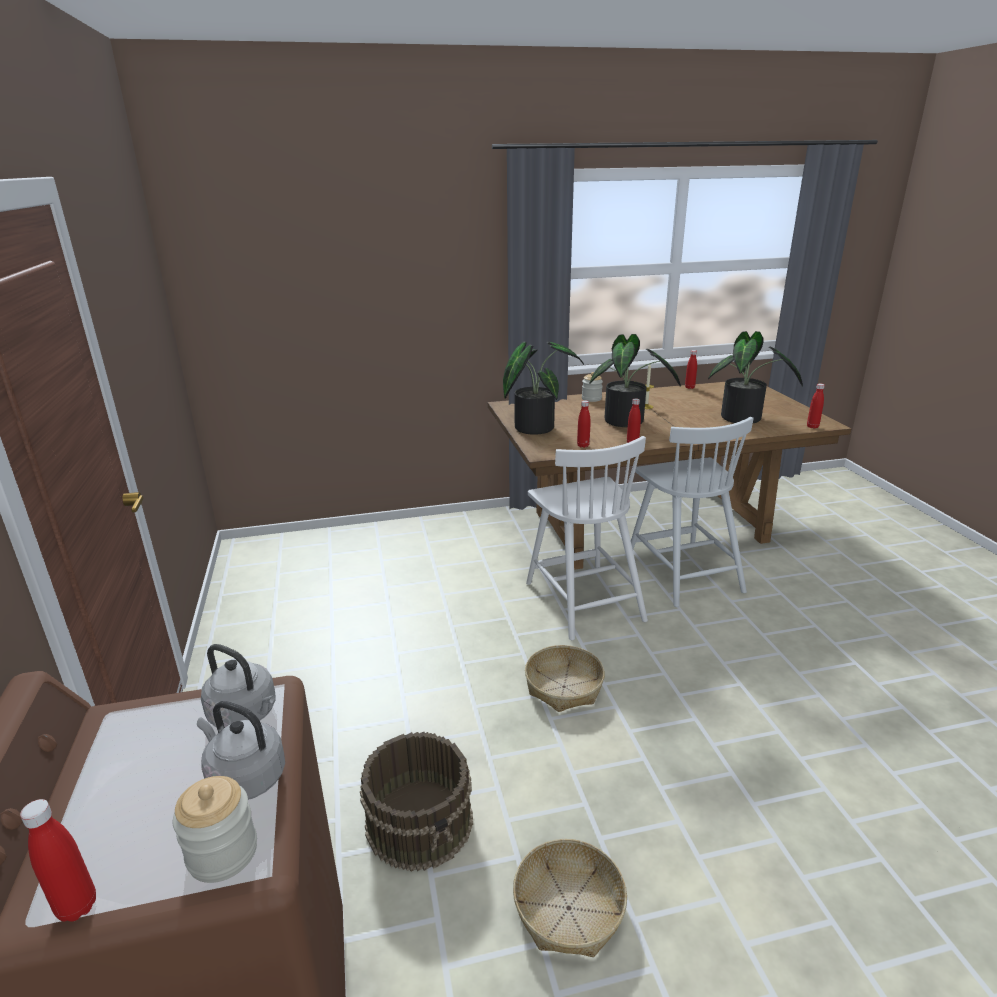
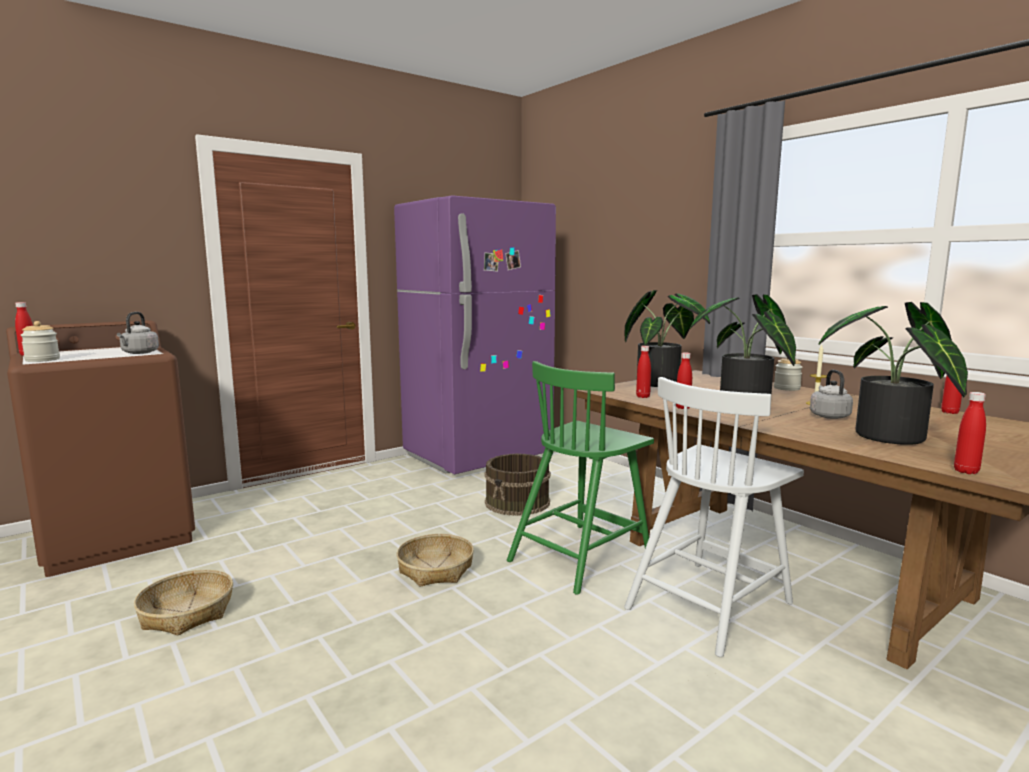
camera: 65 degrees right, 15 degrees down
grey kettle [197,701,285,800] -> grey kettle moved to [810,370,853,419]
brown bucket [360,732,473,872] -> brown bucket moved to [484,453,551,516]
white chair [526,436,648,640] -> green chair [507,361,654,595]
none -> purple fridge [394,195,556,475]

